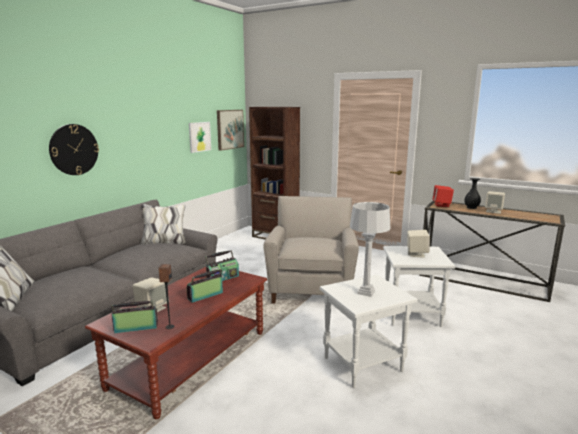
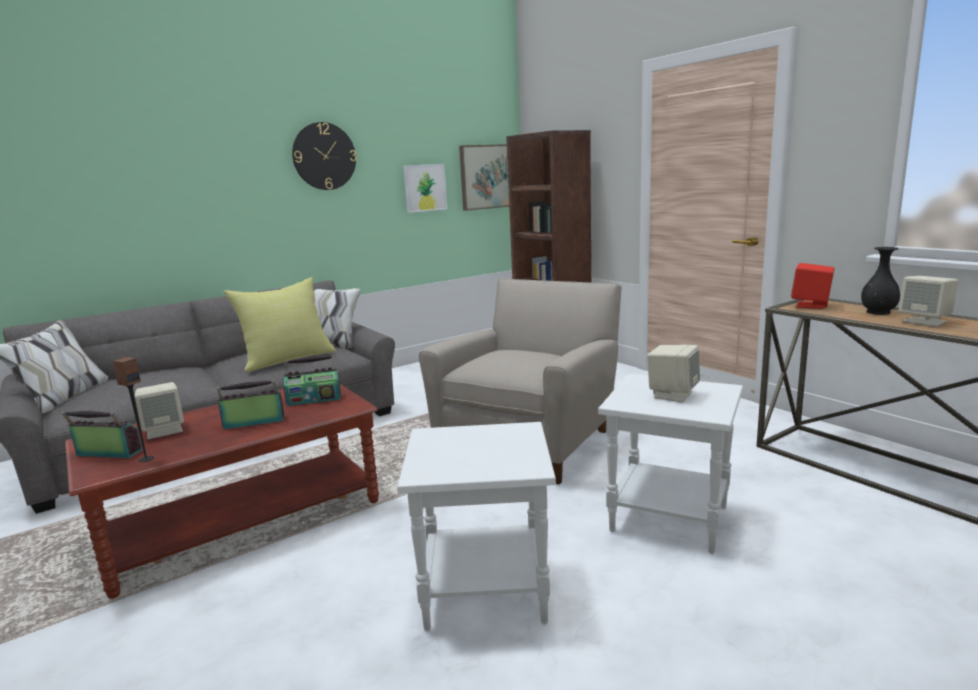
camera: 25 degrees right, 0 degrees up
wall clock [49,124,99,175] -> wall clock moved to [292,122,356,190]
grey table lamp [350,202,390,297] -> none
none -> yellow pillow [224,277,336,372]

